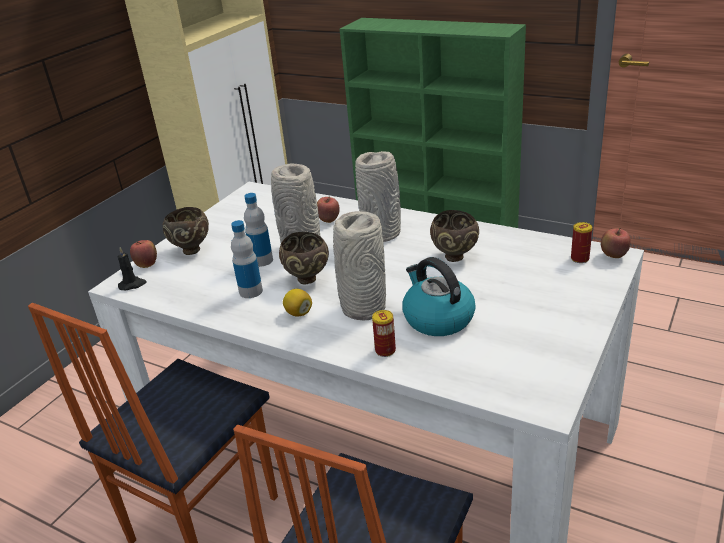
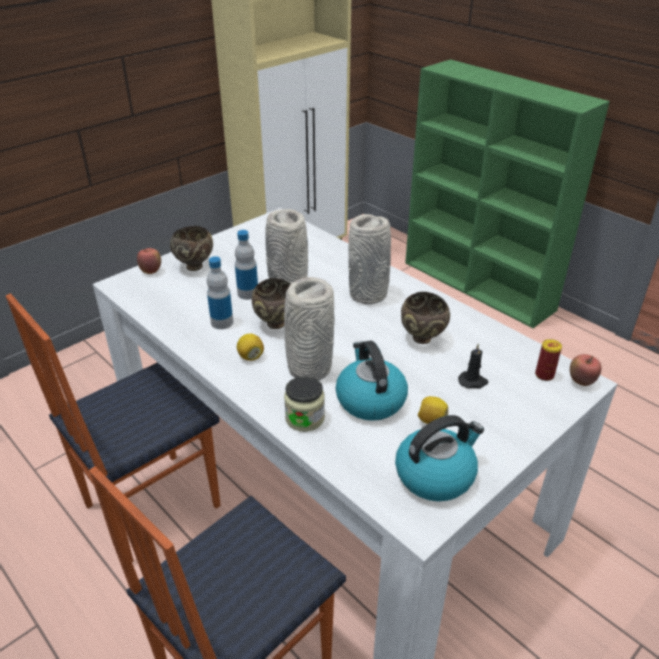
camera: 15 degrees right, 5 degrees up
black candle [117,247,147,291] -> black candle moved to [458,343,488,389]
apple [317,197,340,223] -> none
can [372,310,396,357] -> jar [284,376,325,432]
none -> kettle [395,415,484,501]
none -> lemon [418,396,448,424]

